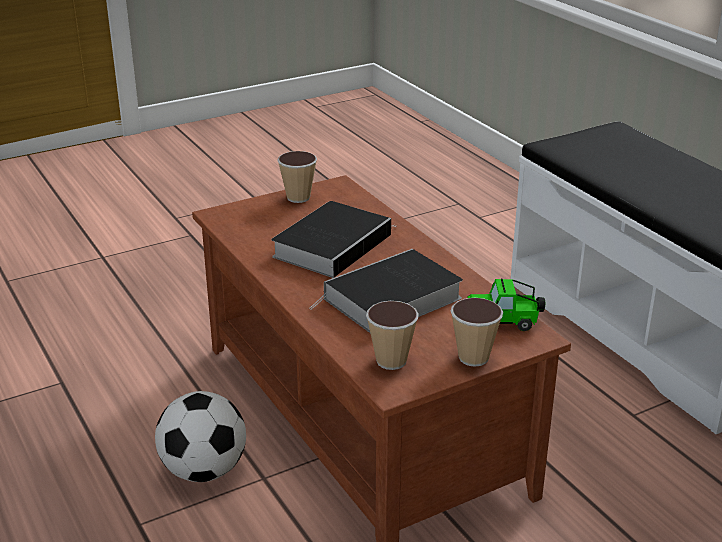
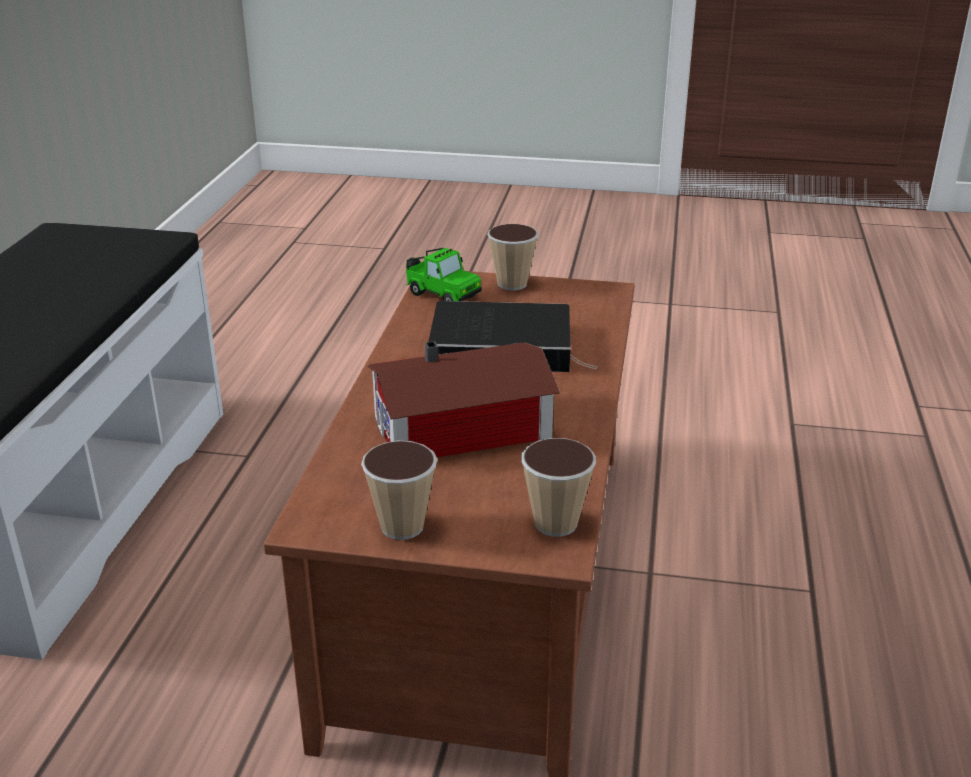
camera: 140 degrees left, 0 degrees up
football [155,391,246,482] -> none
book [271,201,396,278] -> toy house [367,341,560,457]
cup [366,301,419,370] -> cup moved to [521,438,596,537]

